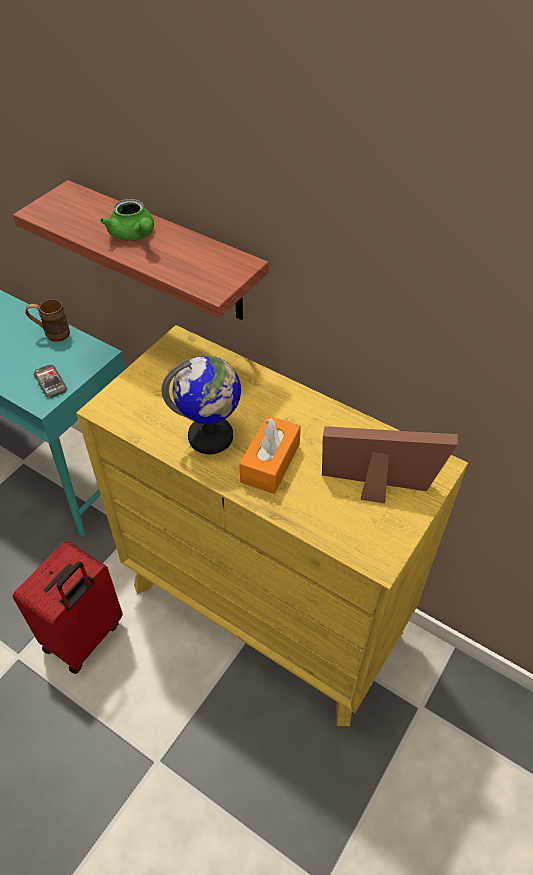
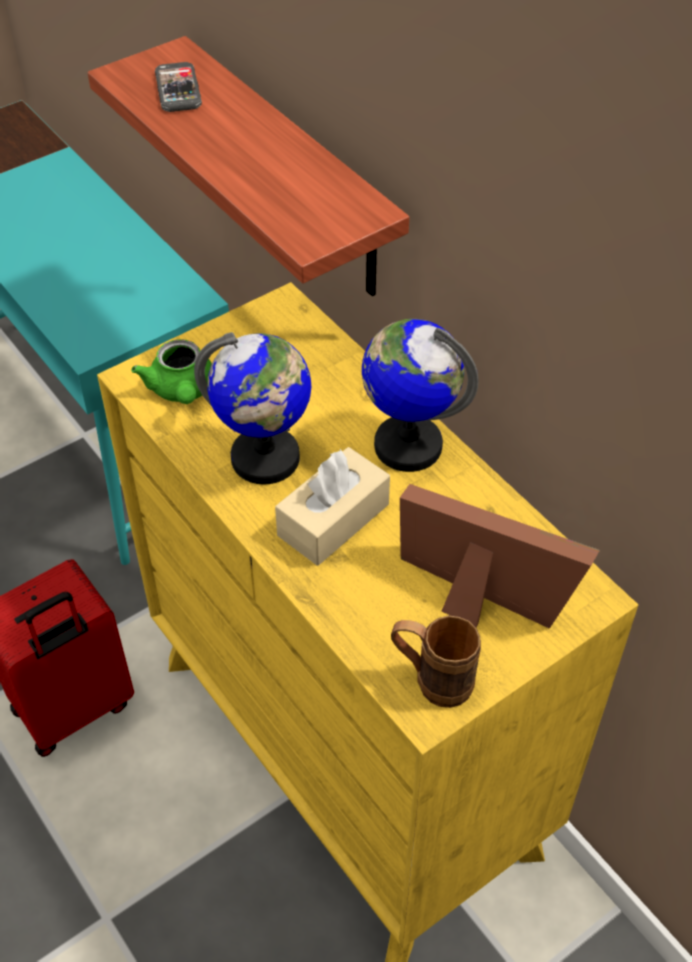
camera: 20 degrees right, 0 degrees up
brown mug [25,299,70,342] -> brown mug moved to [391,615,481,708]
phone [34,365,67,398] -> phone moved to [155,62,202,112]
green teapot [100,199,154,241] -> green teapot moved to [131,339,212,404]
orange tissue box [240,415,301,494] -> beige tissue box [275,447,390,566]
none -> globe [362,319,479,472]

